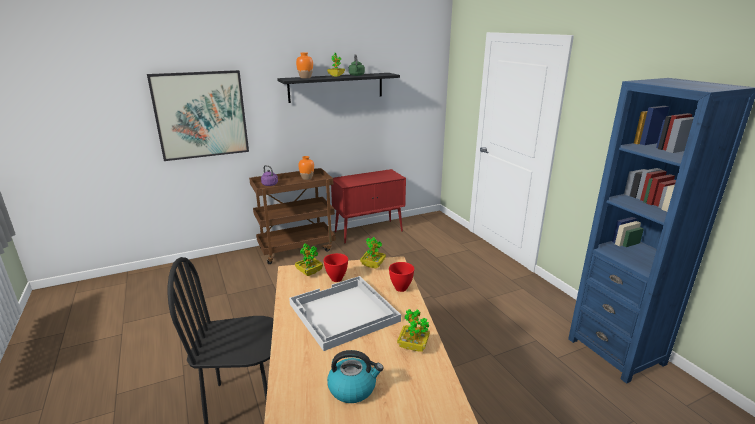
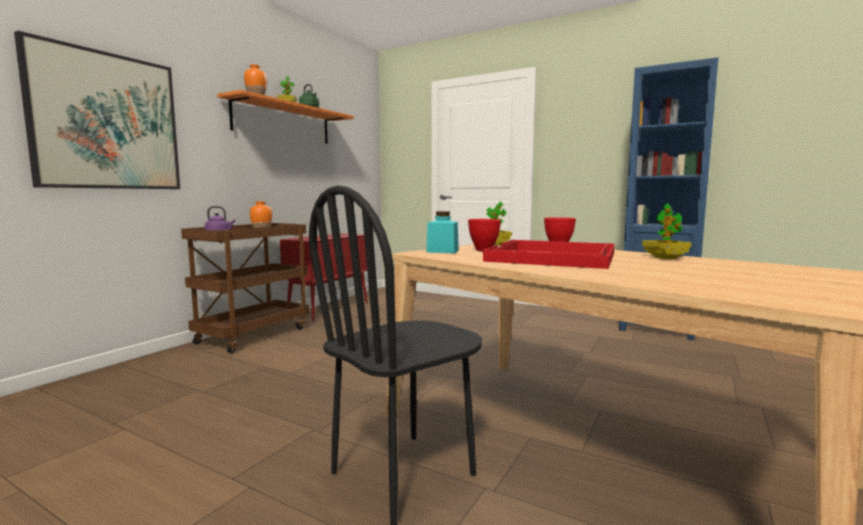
camera: 35 degrees left, 15 degrees down
black shelf [277,73,400,103] -> orange shelf [217,90,354,144]
white tray [289,276,401,351] -> red tray [483,240,615,269]
potted plant [295,243,323,276] -> turquoise jar [426,211,459,253]
kettle [327,350,383,403] -> none

